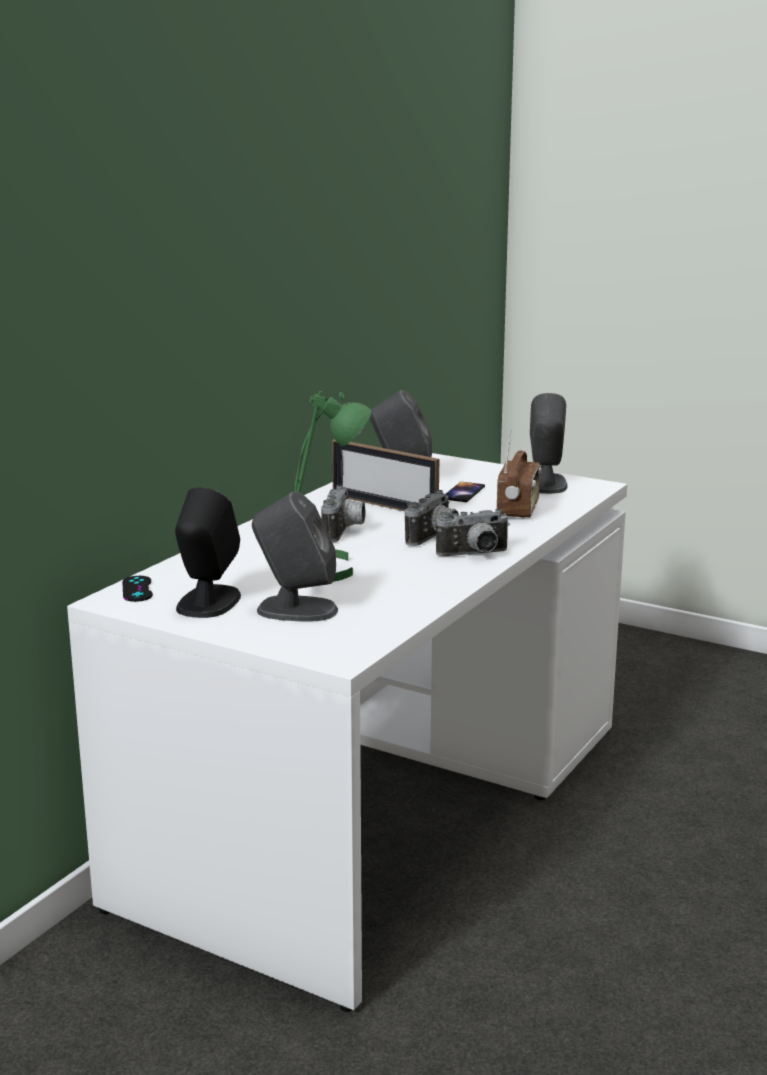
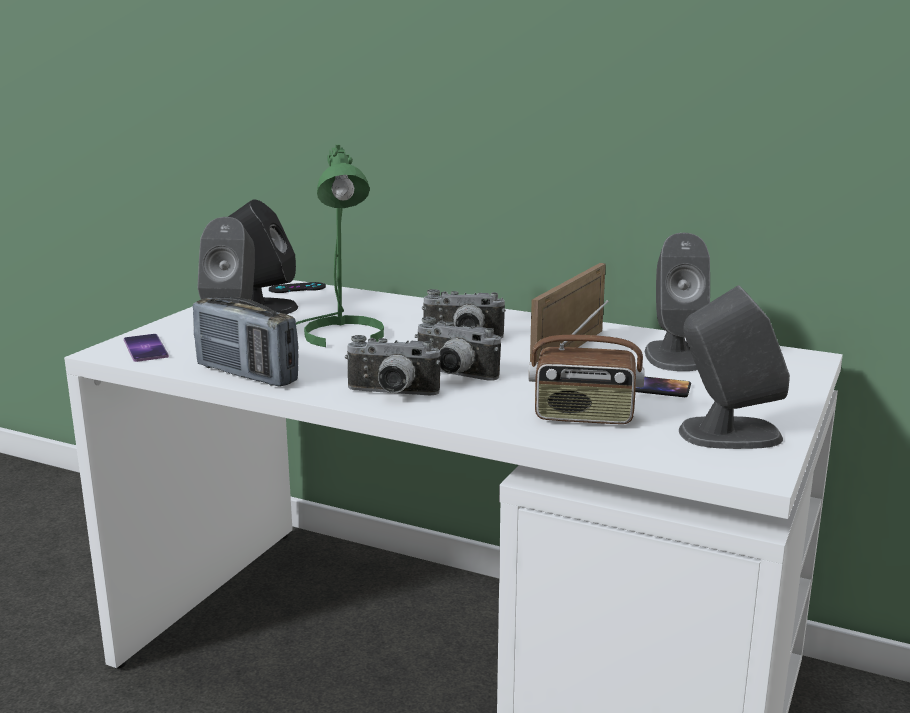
camera: 85 degrees right, 0 degrees up
camera [436,509,510,556] -> camera turned 60 degrees counterclockwise [345,335,441,395]
none -> phone [124,334,169,362]
none -> radio [193,297,299,387]

